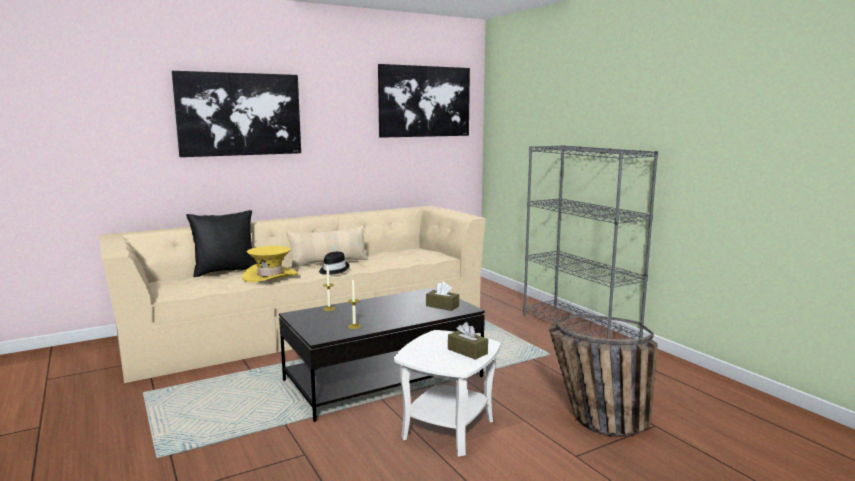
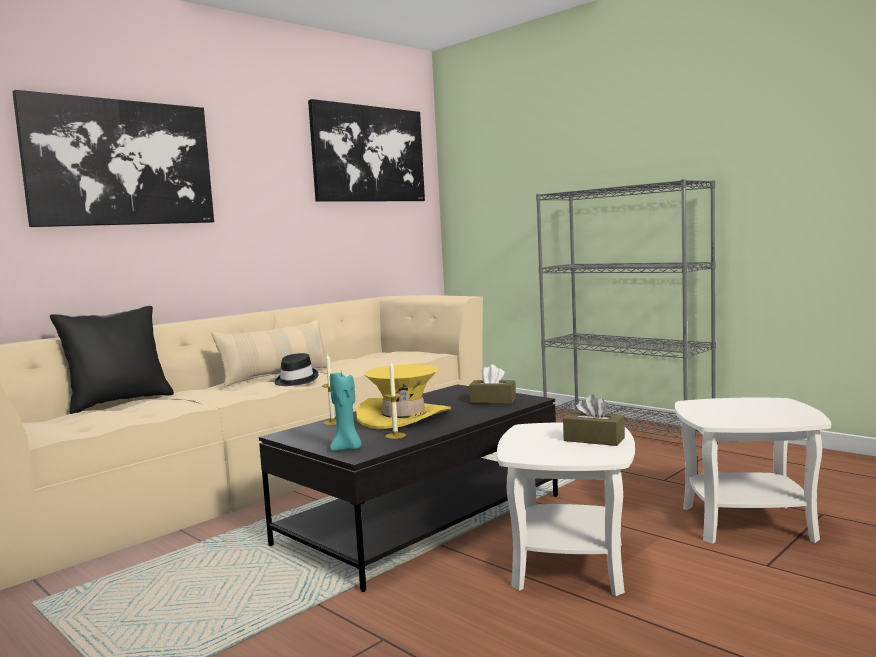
camera: 15 degrees left, 5 degrees down
yellow hat [242,246,298,282] -> yellow hat moved to [356,364,451,429]
basket [549,315,658,437] -> white side table [675,398,831,544]
none -> turquoise candle [330,370,362,451]

